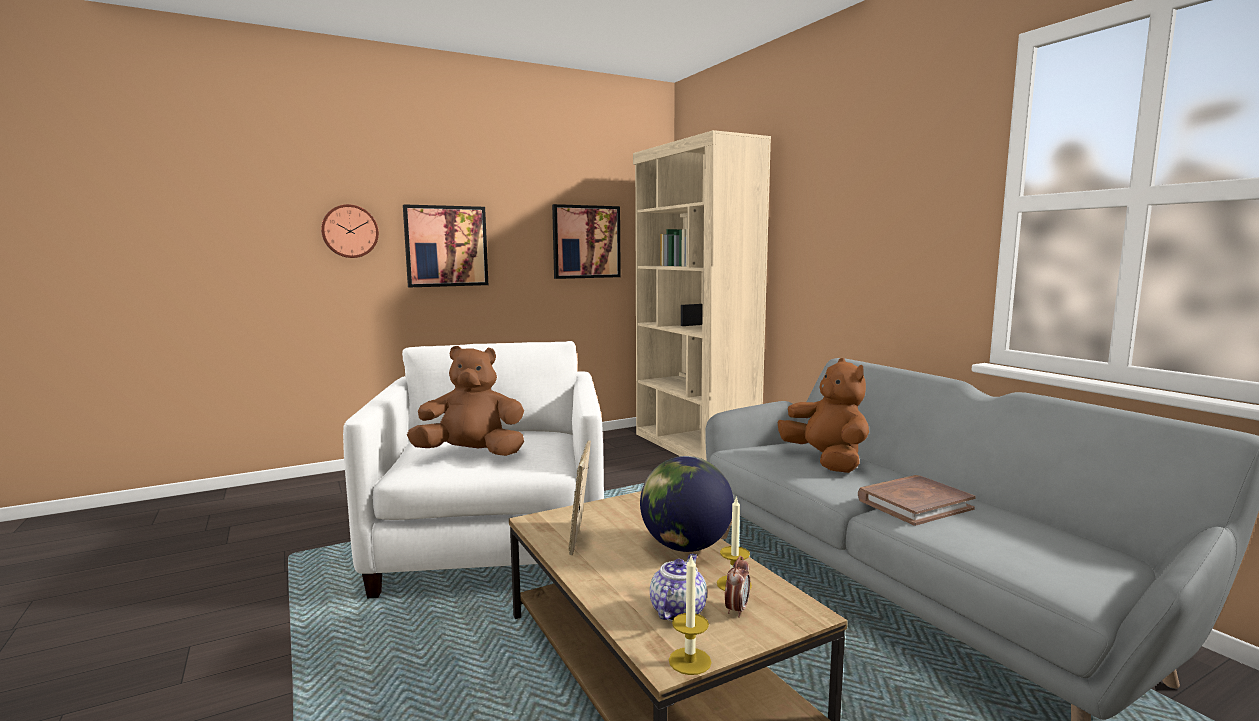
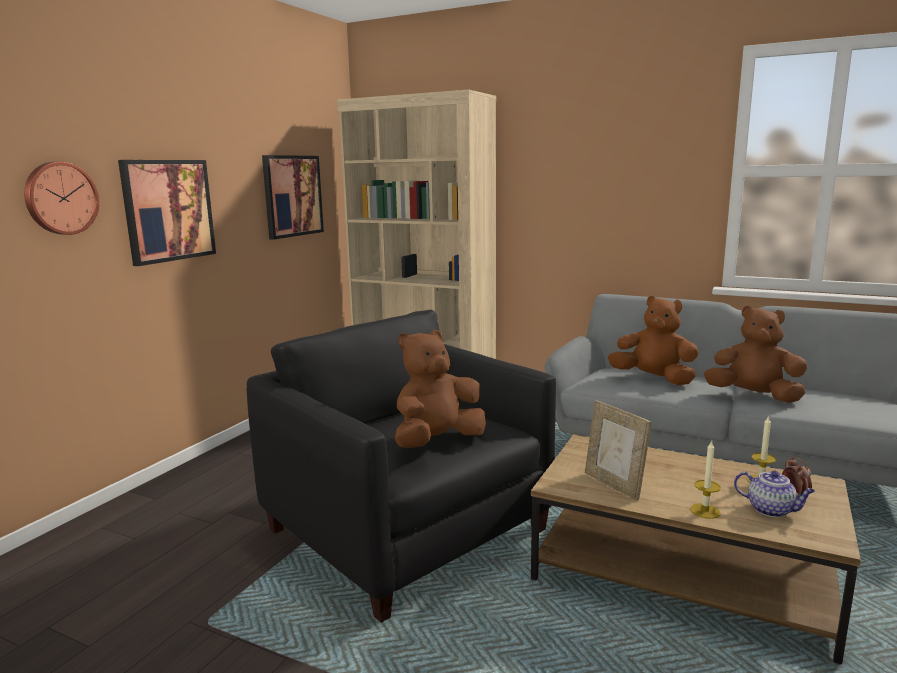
camera: 35 degrees left, 5 degrees up
white armchair [343,341,604,599] -> black armchair [247,310,556,623]
globe [640,456,734,552] -> none
teapot [650,554,707,621] -> teapot turned 135 degrees clockwise [734,471,815,517]
candle [669,556,711,675] -> candle moved to [690,440,721,519]
brown book [858,475,976,526] -> brown plush toy [704,306,807,403]

